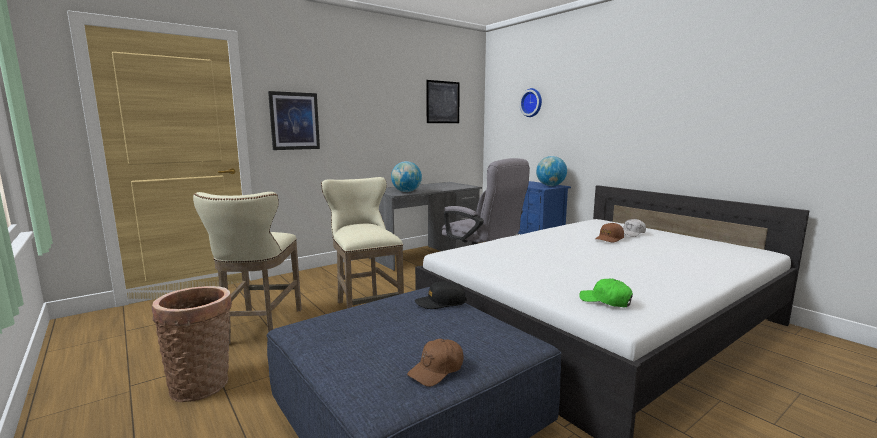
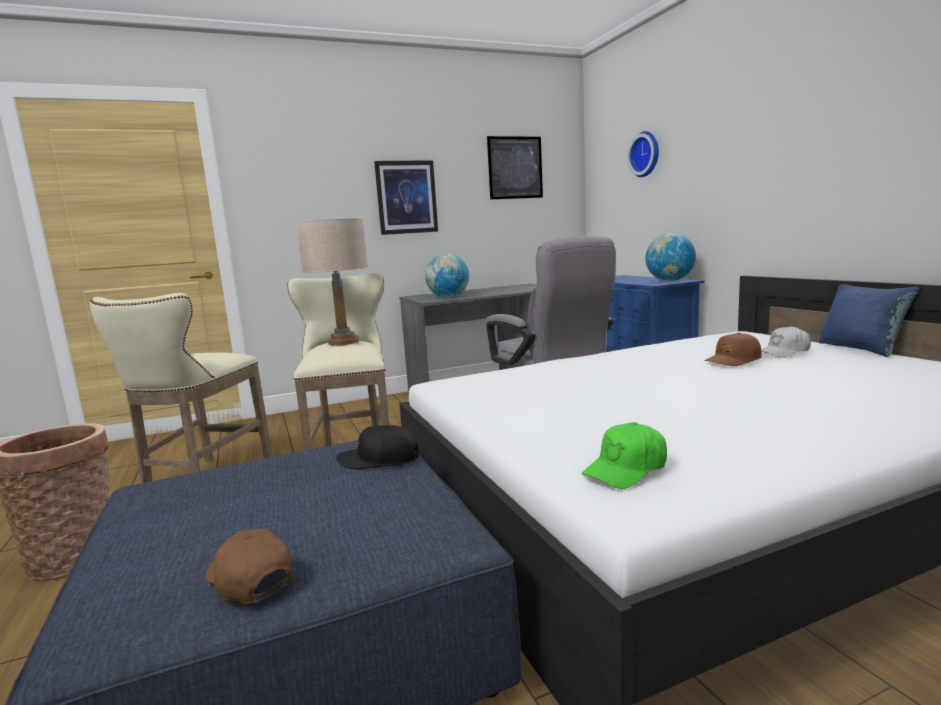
camera: 15 degrees right, 0 degrees up
picture [268,91,320,150] -> picture moved to [374,160,438,235]
brown cap [407,339,464,387] -> brown cap turned 75 degrees clockwise [205,529,292,604]
green cap [579,279,633,307] -> green cap turned 90 degrees counterclockwise [582,422,667,489]
none -> beige table lamp [296,218,368,345]
none -> blue pillow [819,284,920,357]

